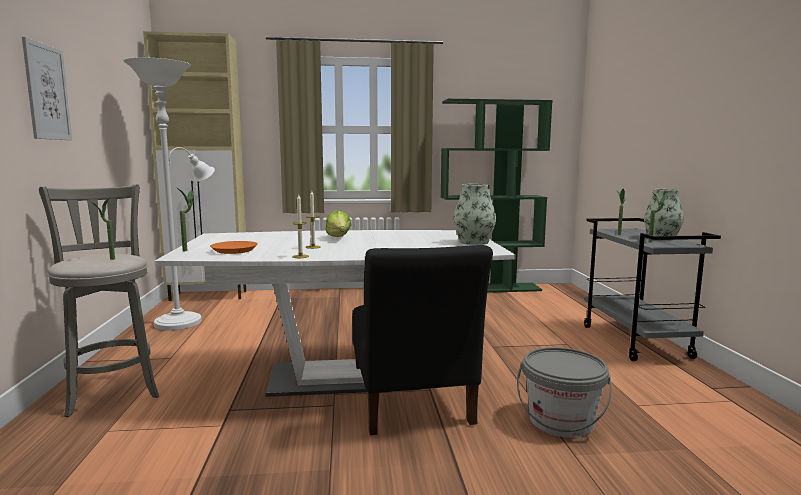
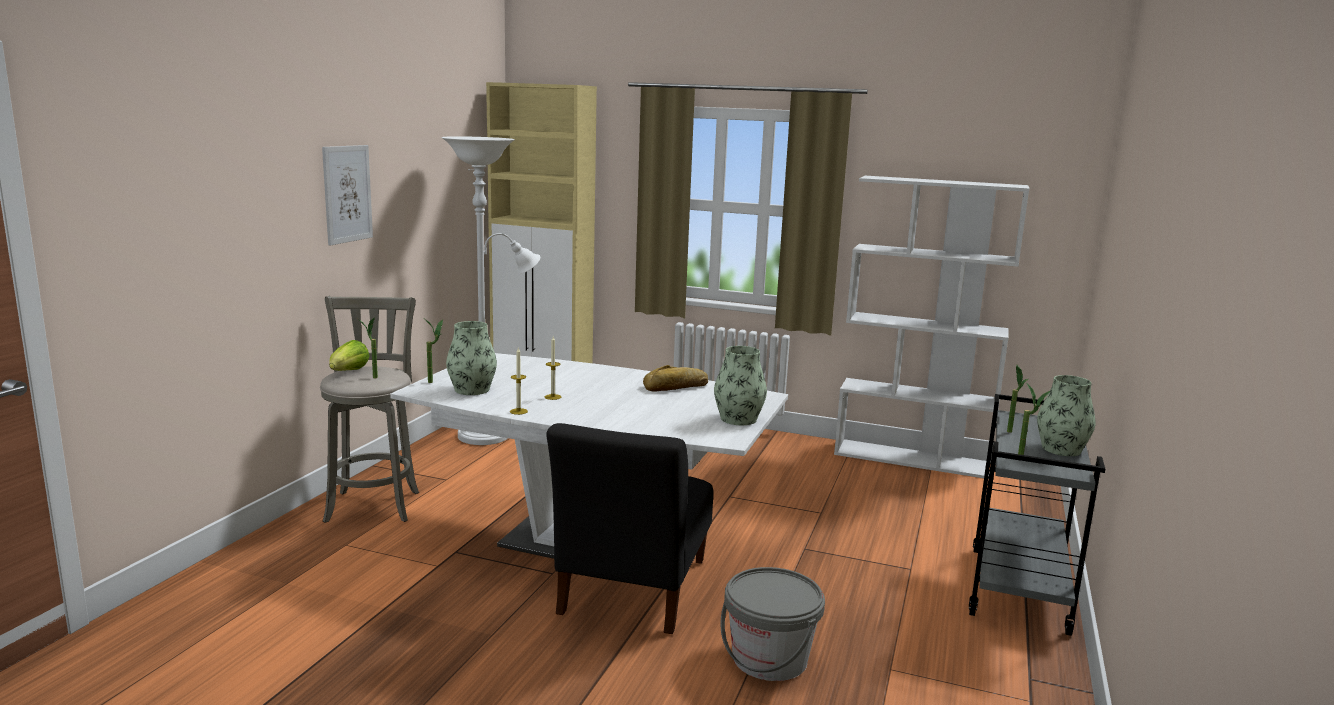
camera: 25 degrees right, 5 degrees up
orange plate [210,241,258,254] -> vase [446,321,497,395]
lettuce [325,210,352,237] -> lettuce moved to [329,340,370,371]
green bookcase [441,99,553,293] -> white bookcase [834,176,1030,478]
none -> bread [643,365,708,392]

